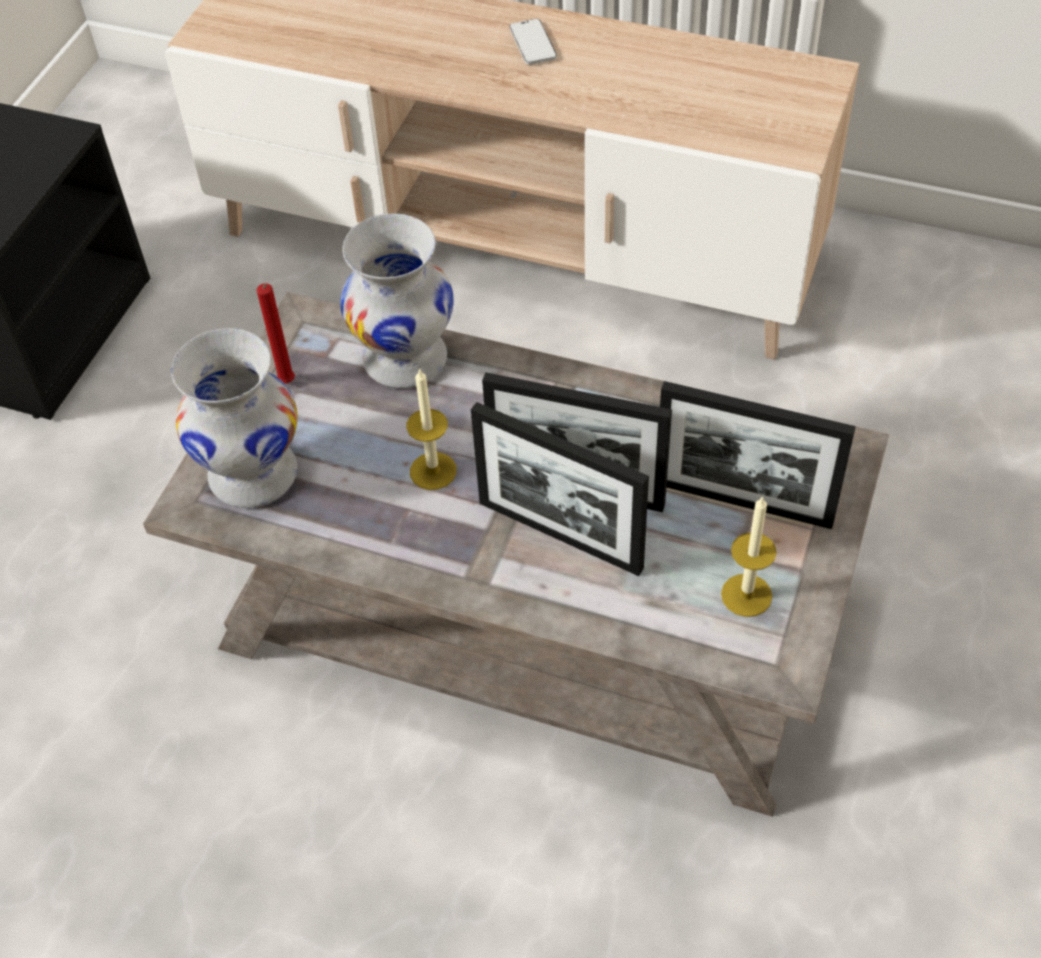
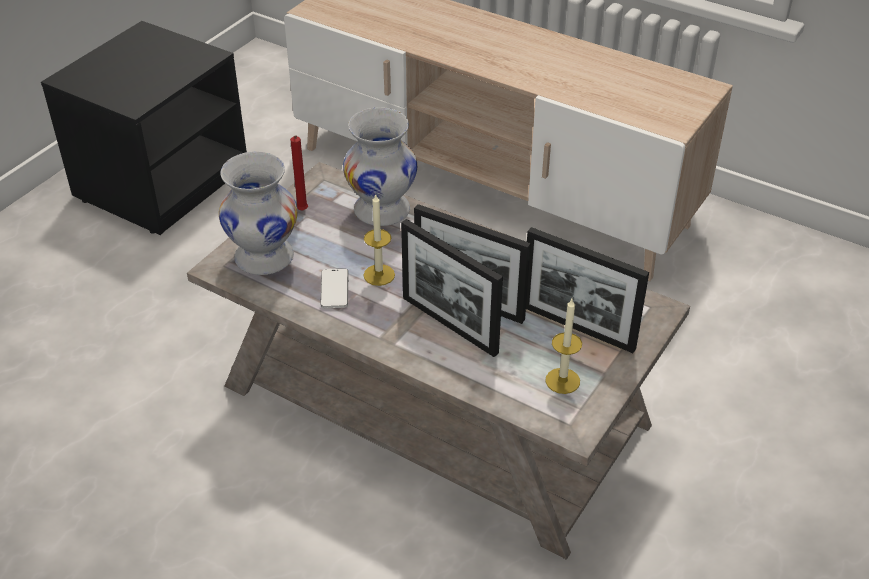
camera: 10 degrees right, 10 degrees down
phone [510,19,557,65] -> phone moved to [320,268,348,308]

